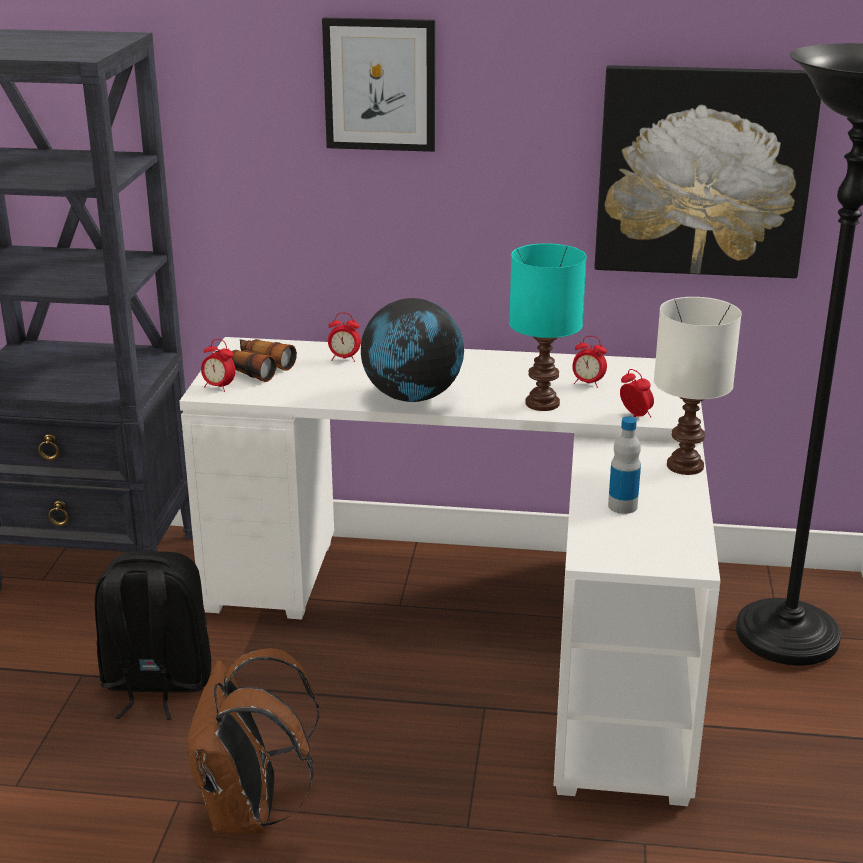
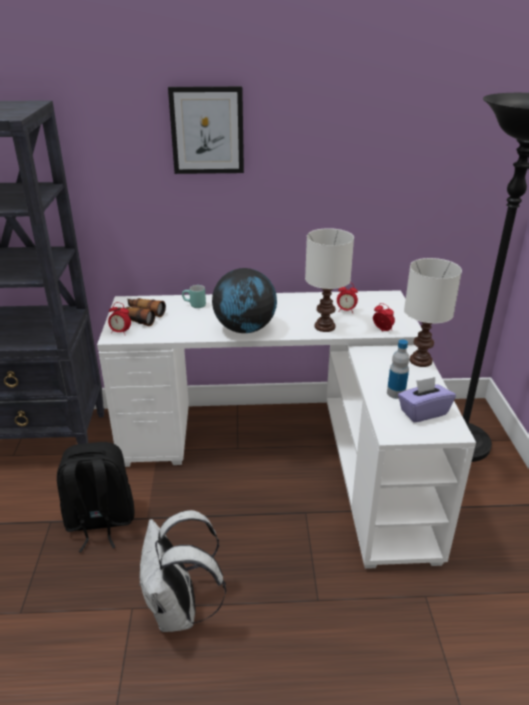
camera: 10 degrees left, 5 degrees up
brown backpack [188,648,319,834] -> white backpack [139,510,226,632]
alarm clock [328,312,361,362] -> turquoise mug [182,285,206,308]
turquoise table lamp [509,243,587,411] -> white table lamp [305,228,354,332]
picture [594,65,821,279] -> none
none -> purple tissue box [398,377,456,423]

